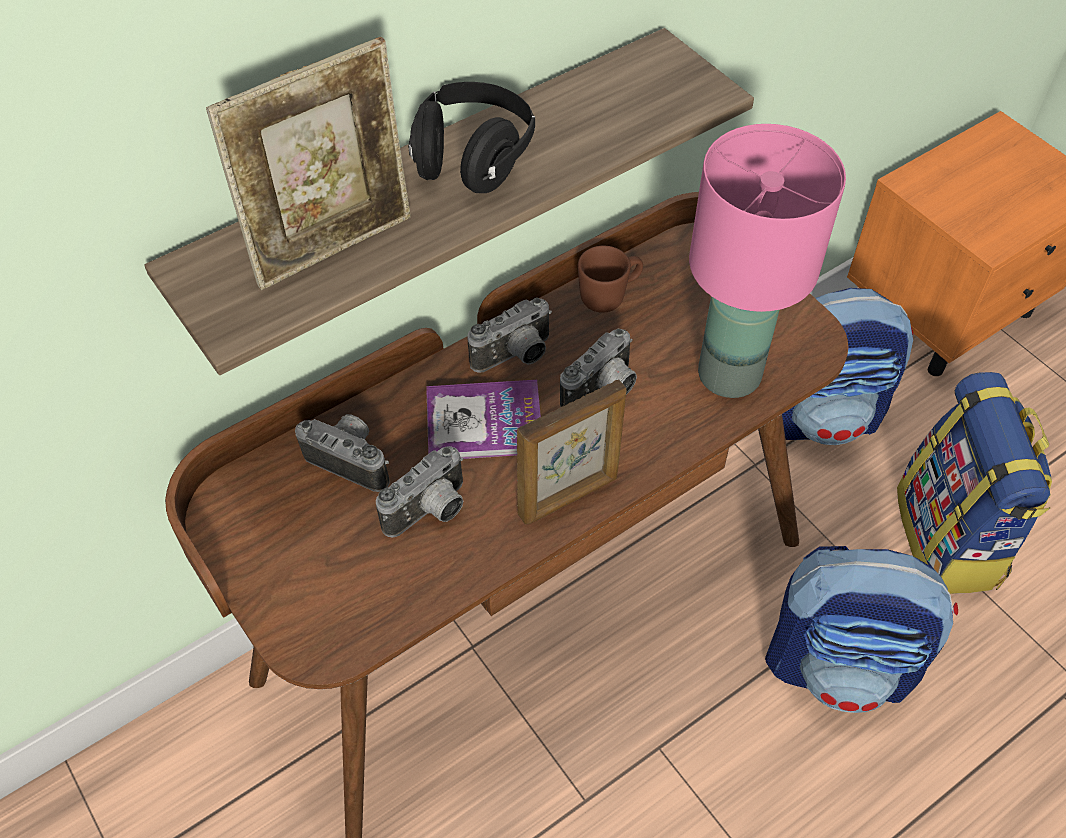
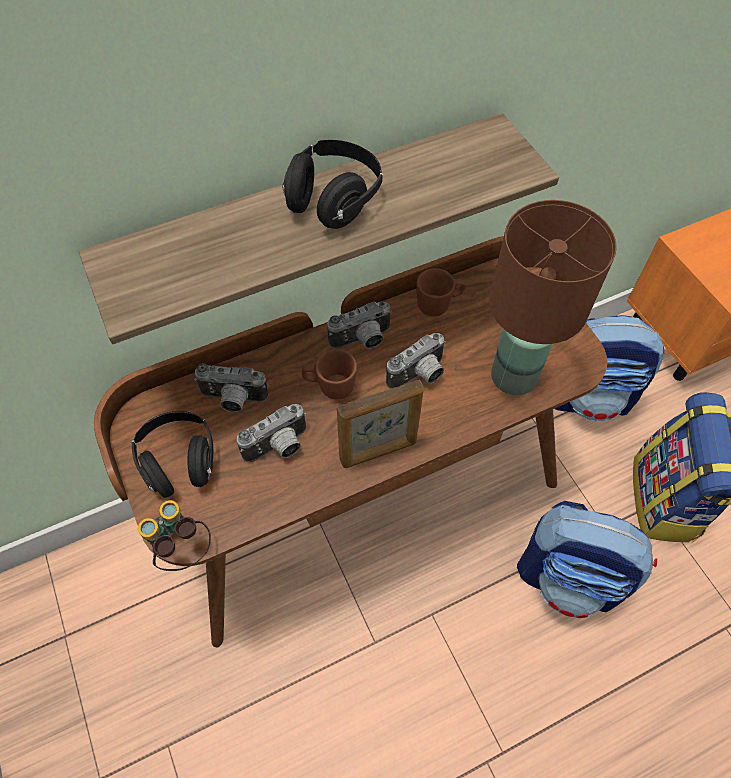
camera: 10 degrees right, 5 degrees up
picture frame [206,37,411,290] -> none
camera [295,414,390,492] -> camera turned 150 degrees clockwise [194,363,268,412]
book [426,380,541,459] -> brown mug [302,349,357,399]
pink table lamp [689,124,846,398] -> brown table lamp [489,200,617,395]
none -> black headphones [132,411,213,498]
none -> binoculars [138,500,211,571]

